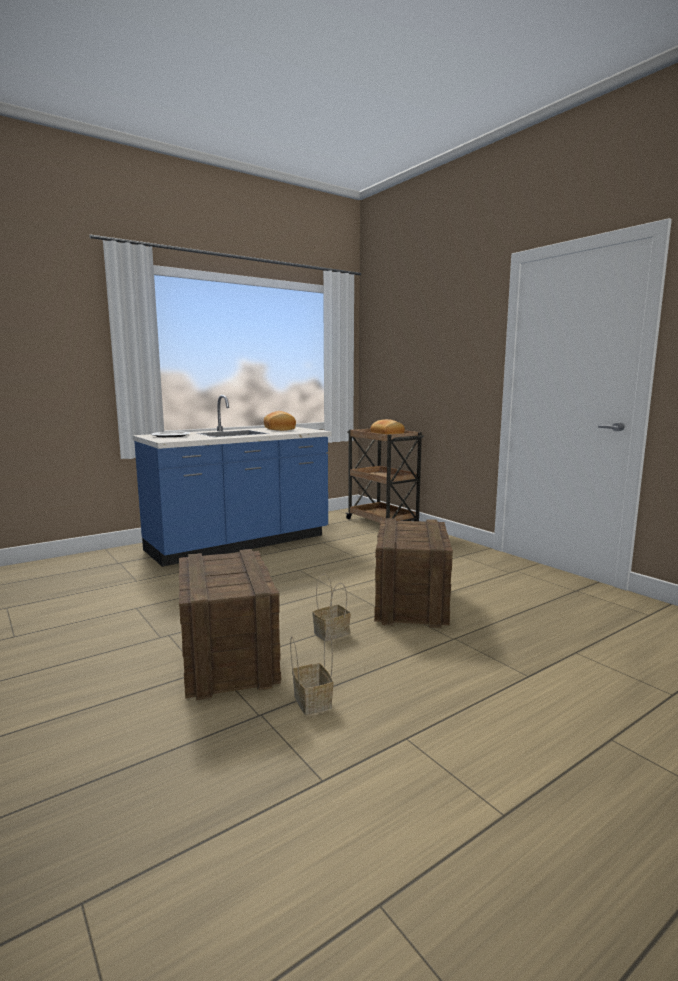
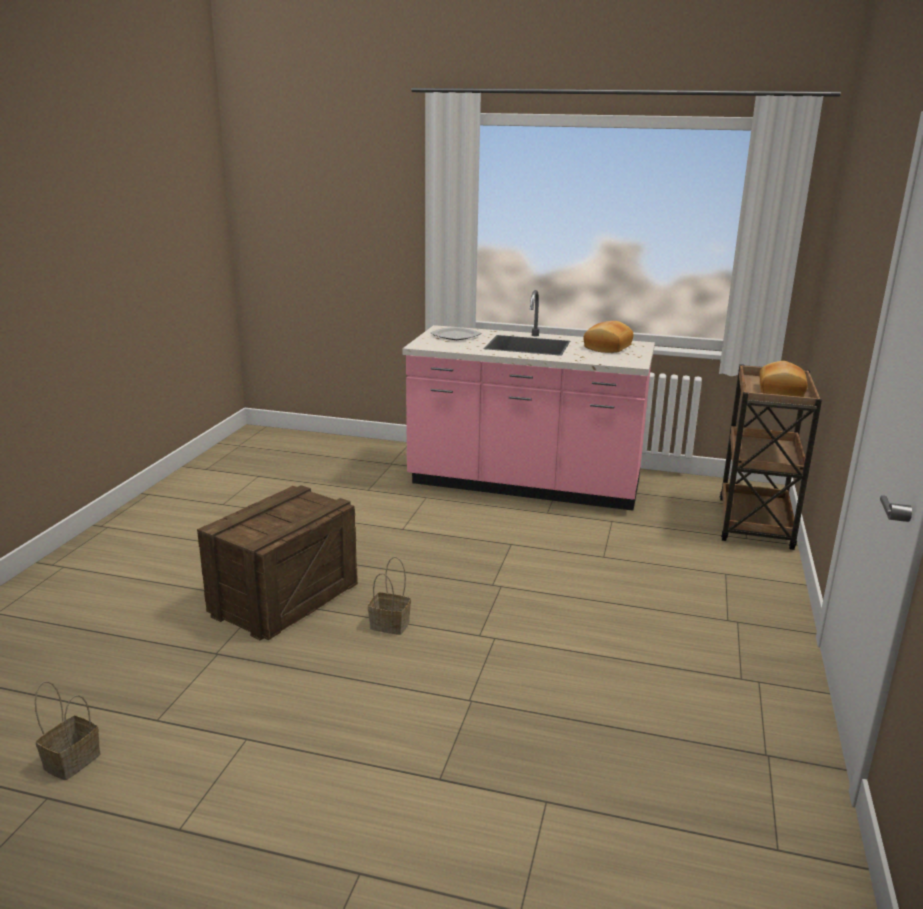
camera: 50 degrees right, 10 degrees up
blue counter [133,395,332,567] -> pink counter [402,290,655,511]
basket [290,630,333,715] -> basket moved to [35,681,100,780]
crate [374,518,453,628] -> none

